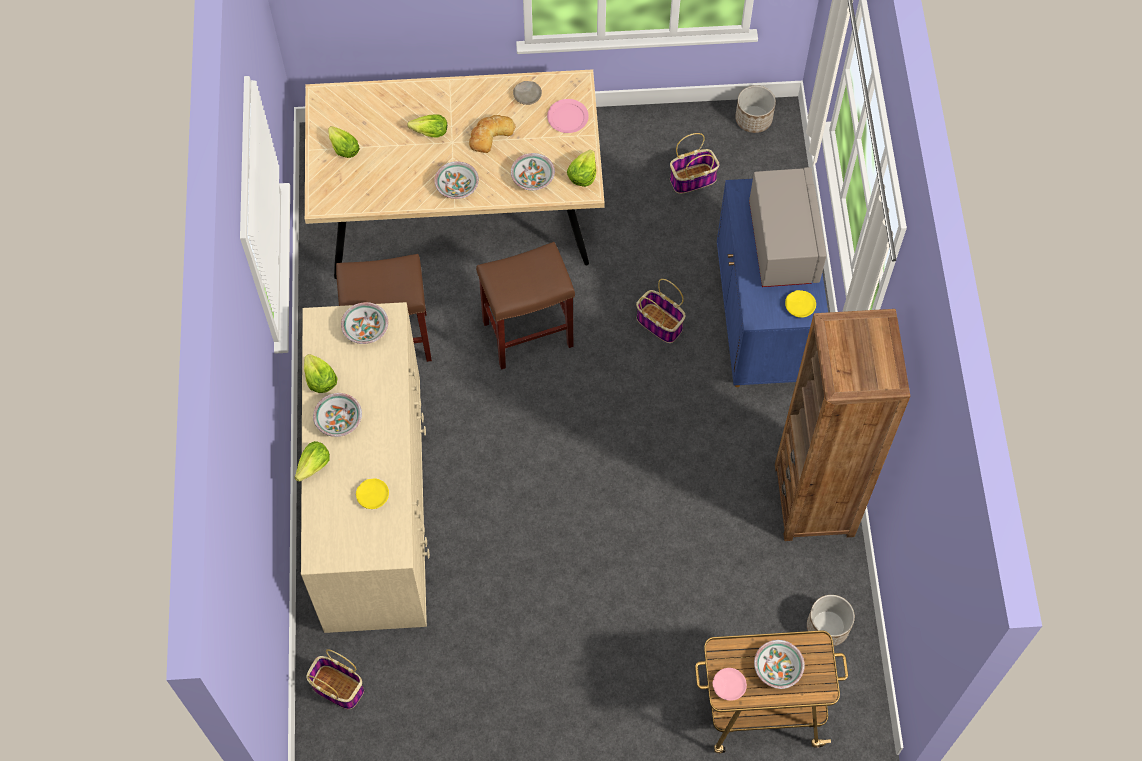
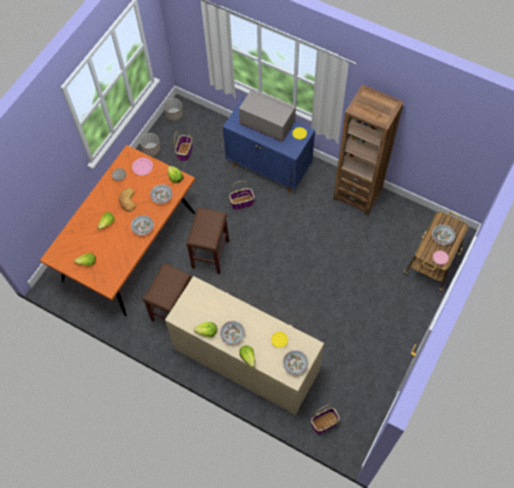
camera: 55 degrees left, 0 degrees up
beige dining table [305,69,605,279] -> orange dining table [40,145,195,316]
bowl [341,302,388,344] -> bowl moved to [283,350,308,375]
planter [807,595,855,646] -> planter moved to [140,133,161,157]

